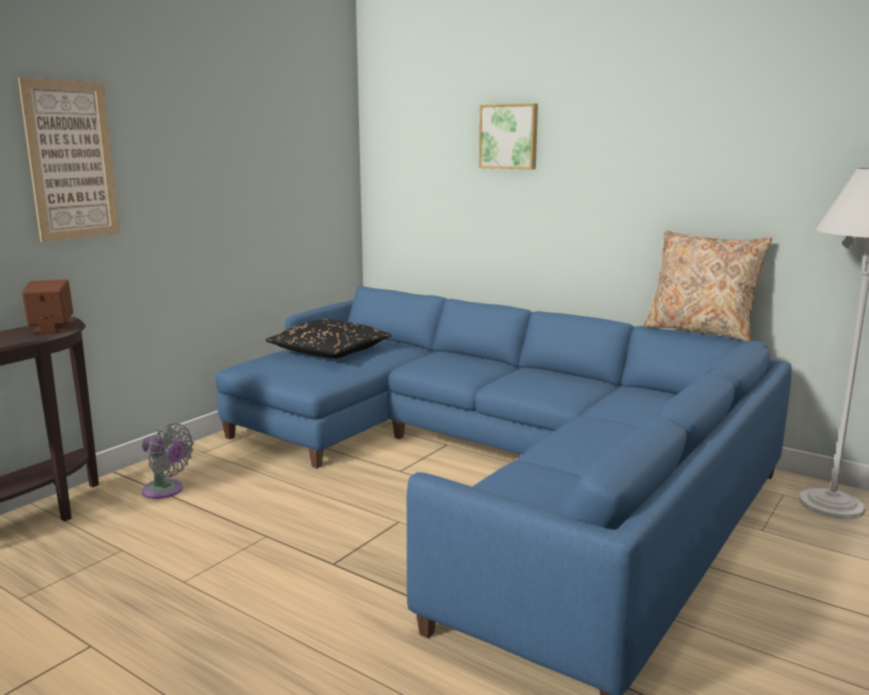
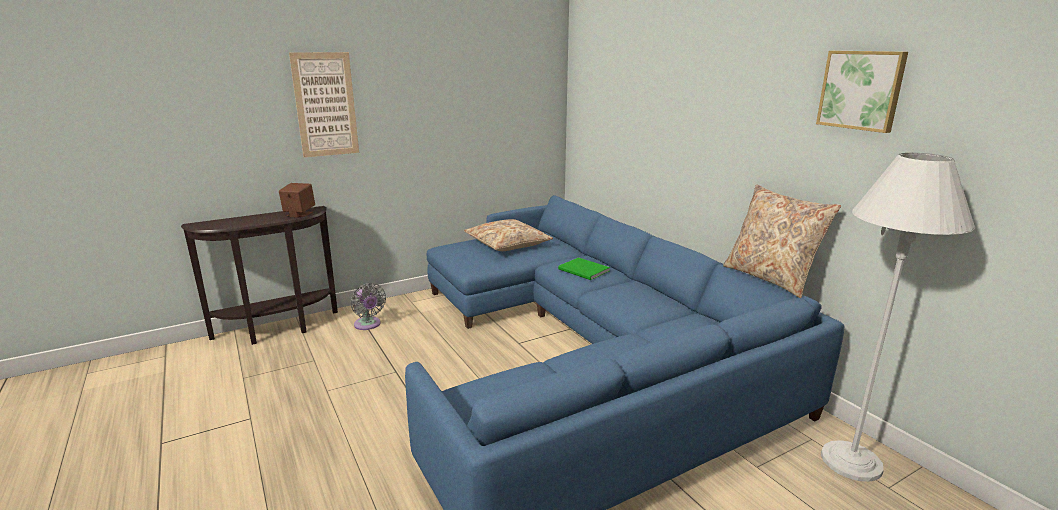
camera: 25 degrees right, 5 degrees up
black pillow [265,319,392,358] -> beige pillow [464,219,553,251]
picture [479,103,538,169] -> picture moved to [816,51,908,133]
none -> green book [558,257,610,280]

